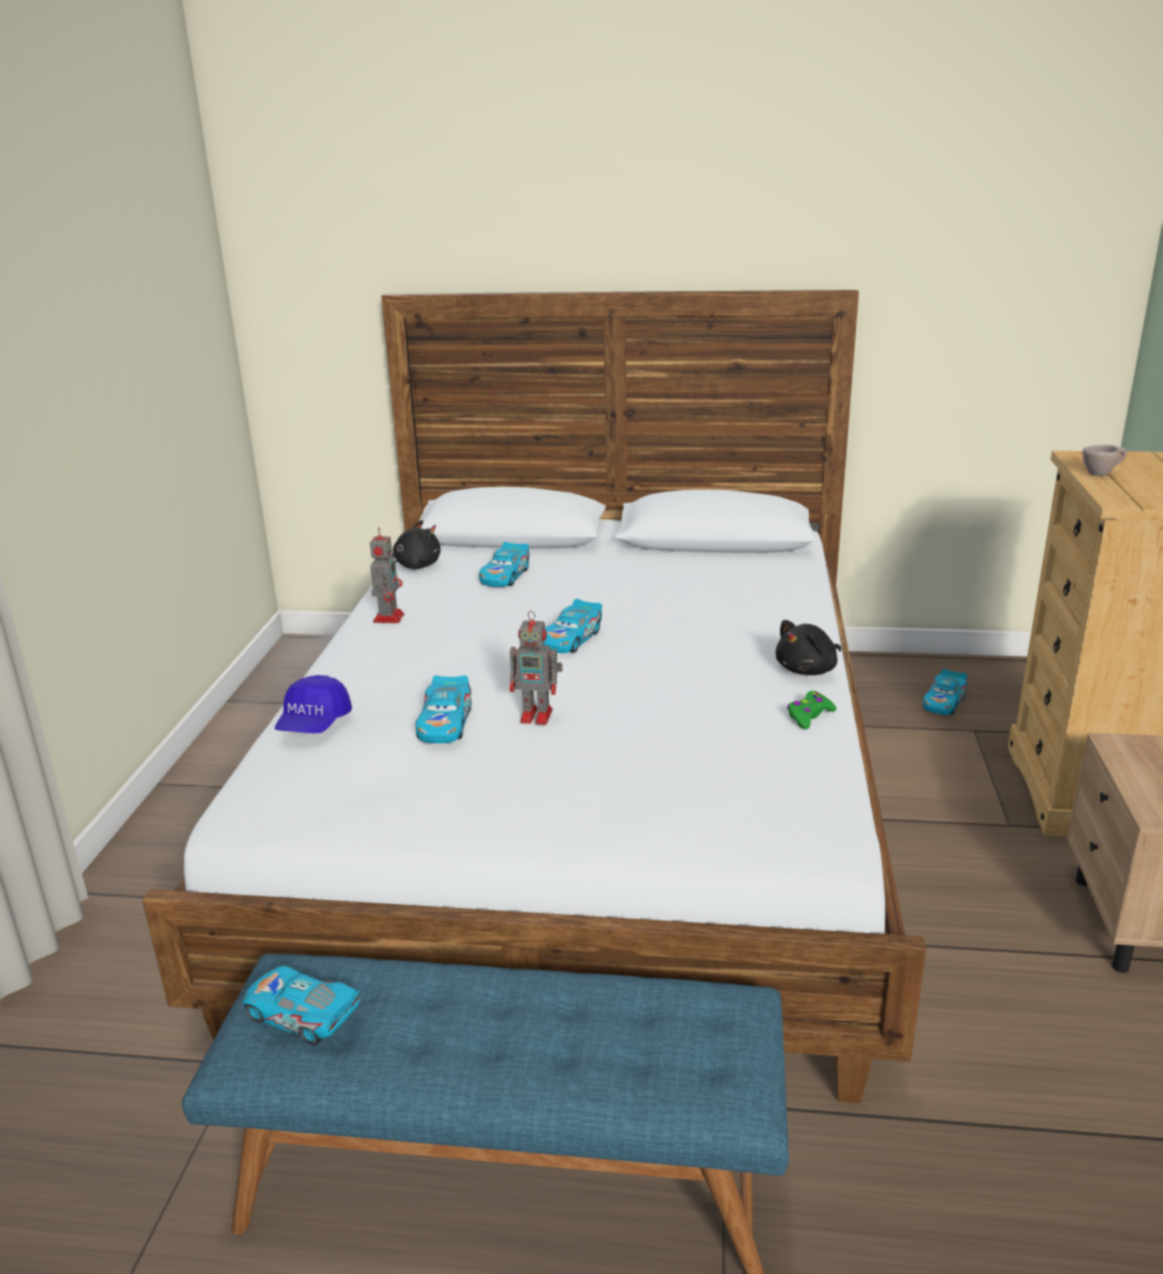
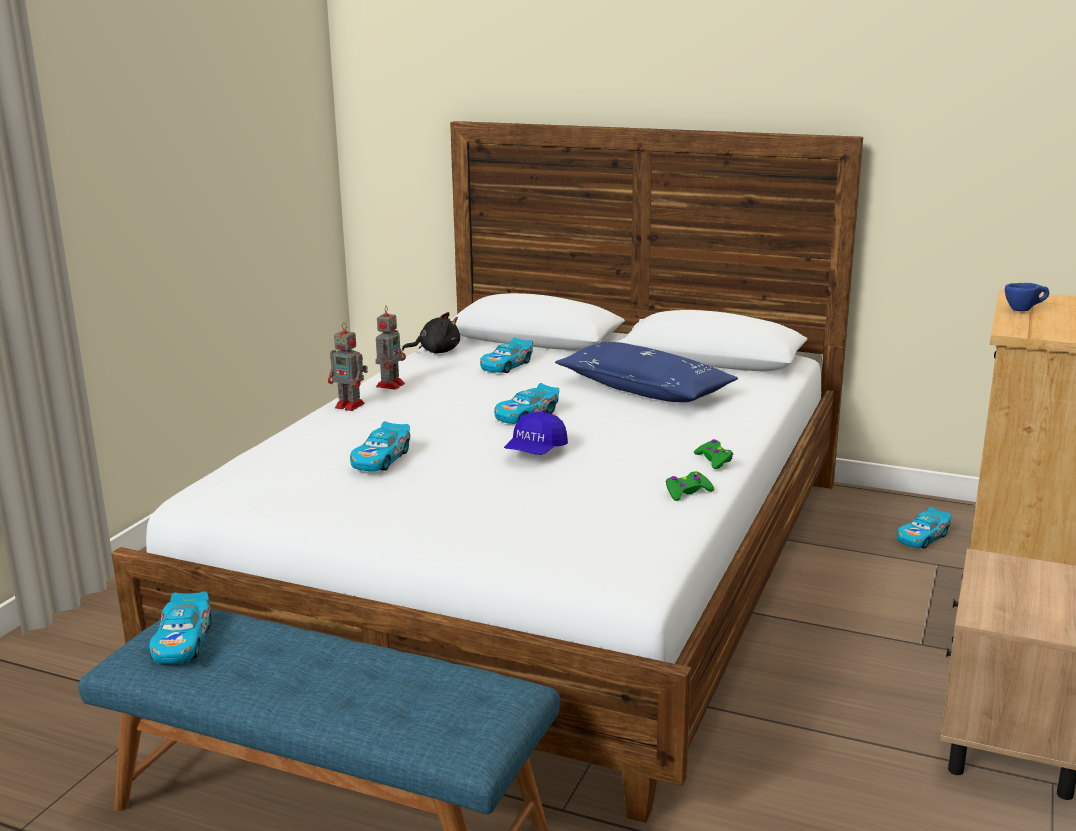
camera: 15 degrees right, 5 degrees down
toy car [243,966,361,1045] -> toy car turned 135 degrees counterclockwise [149,591,211,664]
blue cap [275,675,352,733] -> blue cap moved to [504,412,568,455]
toy robot [510,611,563,725] -> toy robot moved to [328,323,368,411]
black plush toy [776,620,841,675] -> green game controller [694,439,733,469]
beige cup [1082,445,1127,476] -> blue cup [1005,283,1049,311]
none -> blue pillow [555,342,738,402]

